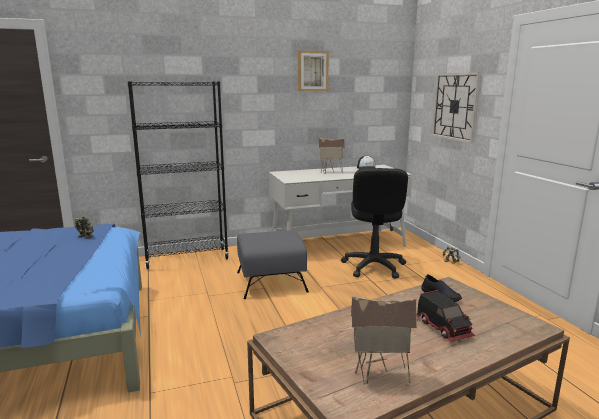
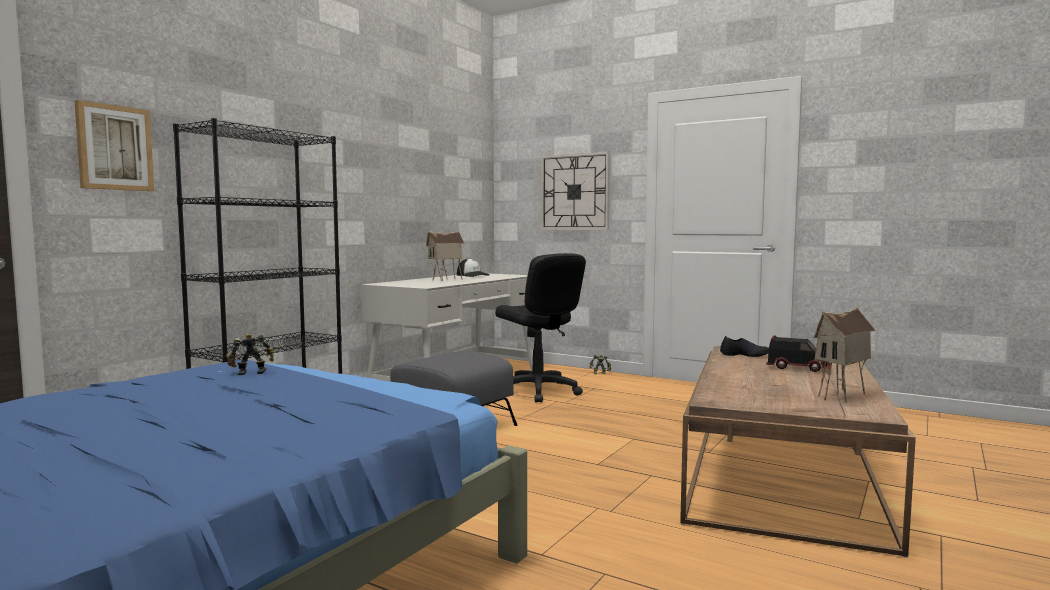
camera: 40 degrees left, 10 degrees down
picture [298,51,329,91] -> picture moved to [75,100,154,191]

